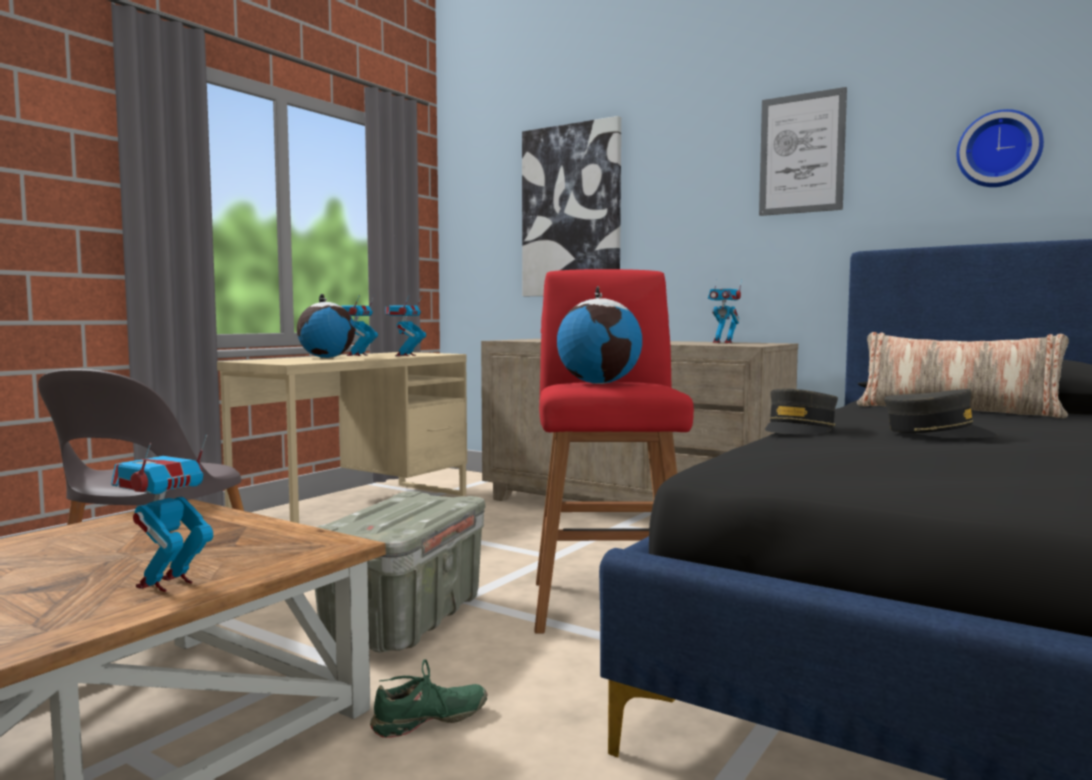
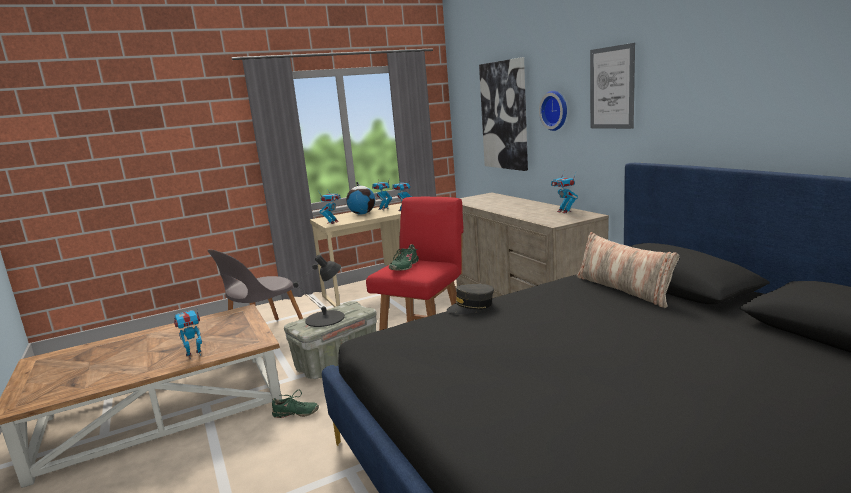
camera: 30 degrees right, 10 degrees up
globe [557,286,642,384] -> green shoe [389,244,419,270]
grey cap [884,389,999,438] -> none
wall clock [957,109,1044,187] -> wall clock moved to [539,91,567,131]
none -> black table lamp [293,255,345,327]
none -> toy robot [319,190,341,224]

